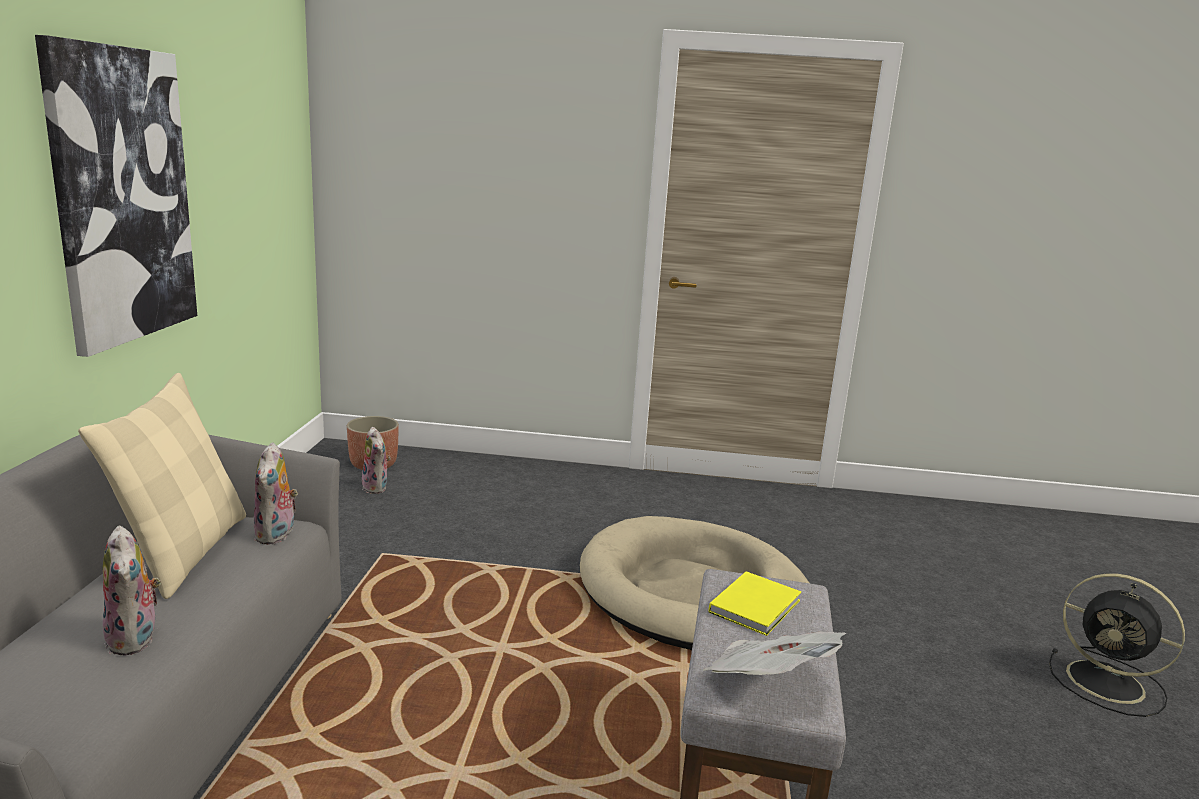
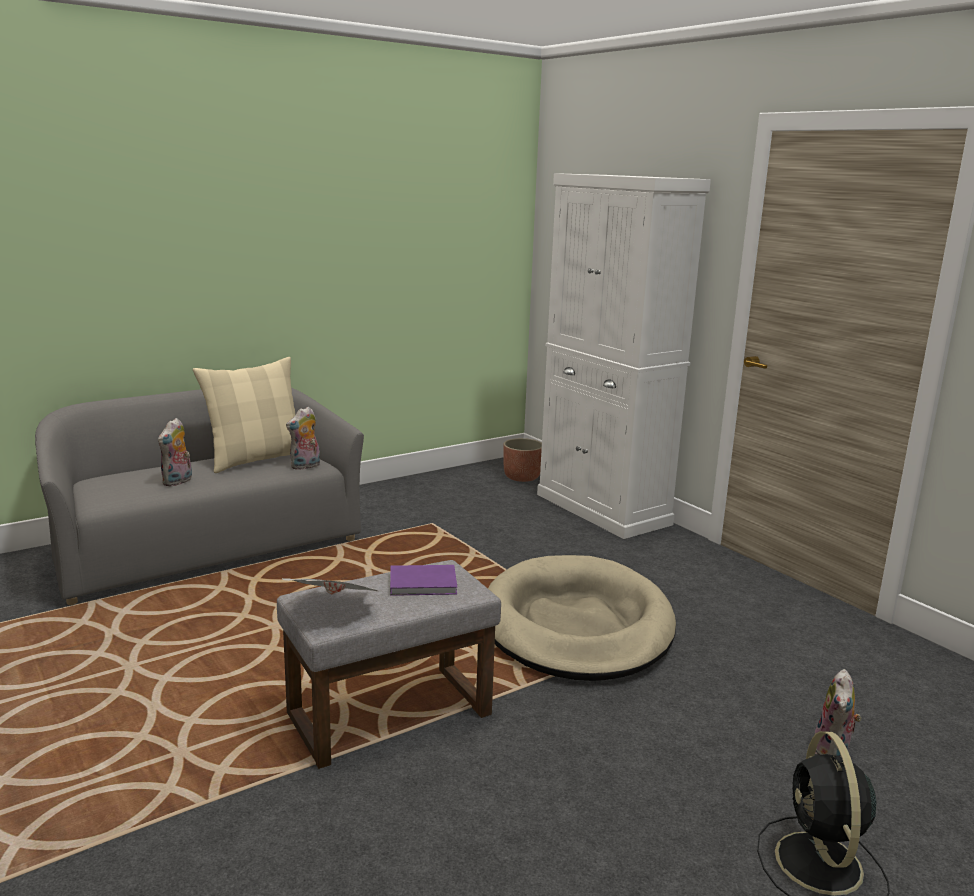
camera: 50 degrees right, 0 degrees up
picture [35,35,197,357] -> none
plush toy [360,427,391,494] -> plush toy moved to [815,669,861,757]
yellow book [709,571,801,636] -> purple book [390,565,457,596]
none -> white cabinet [537,173,711,539]

